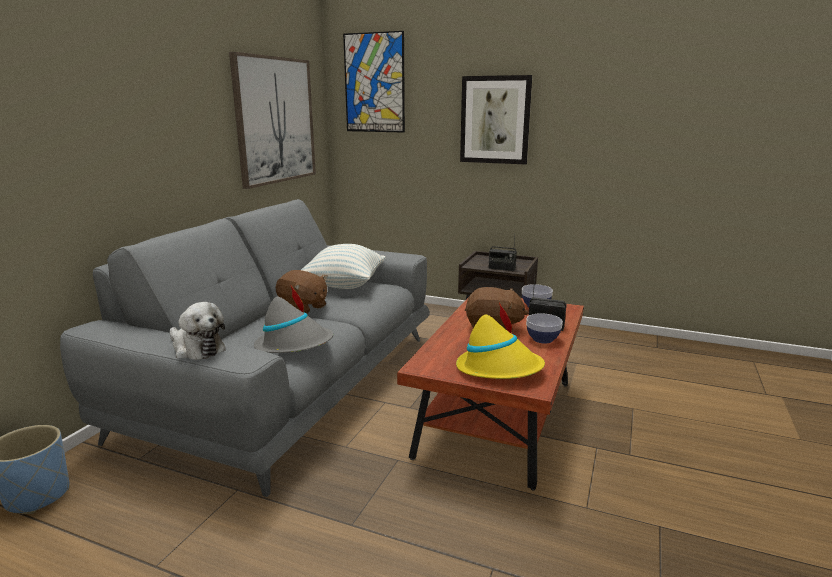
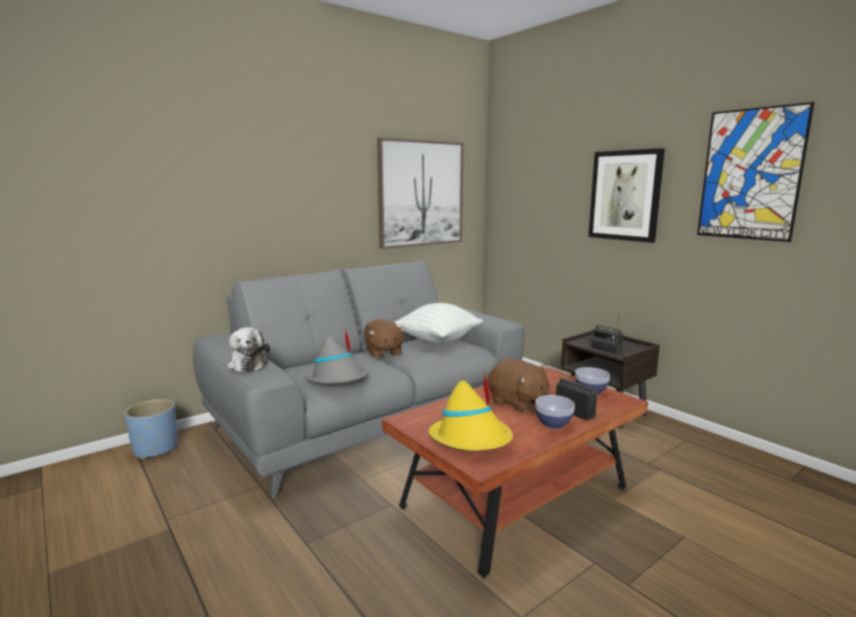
camera: 30 degrees right, 5 degrees down
picture [343,31,405,133] -> picture moved to [697,102,815,242]

